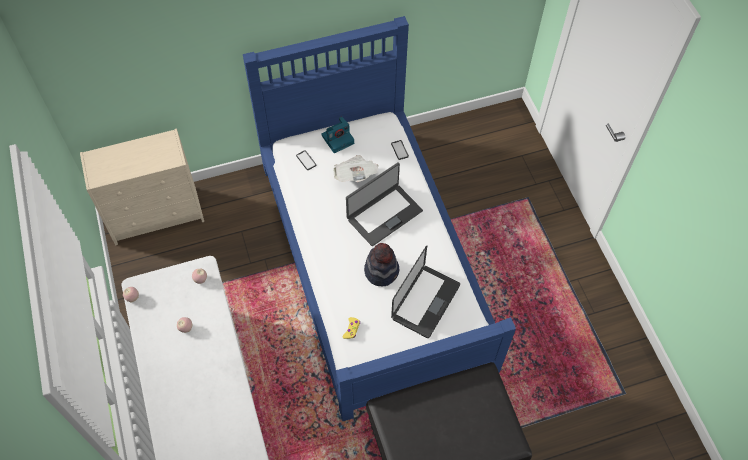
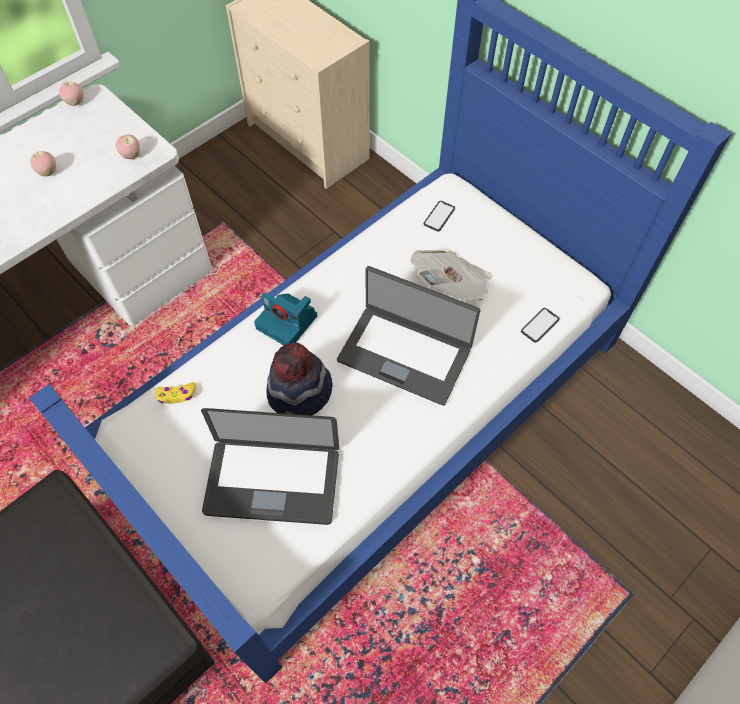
camera: 65 degrees right, 0 degrees up
camera [321,116,354,153] -> camera moved to [254,293,318,345]

